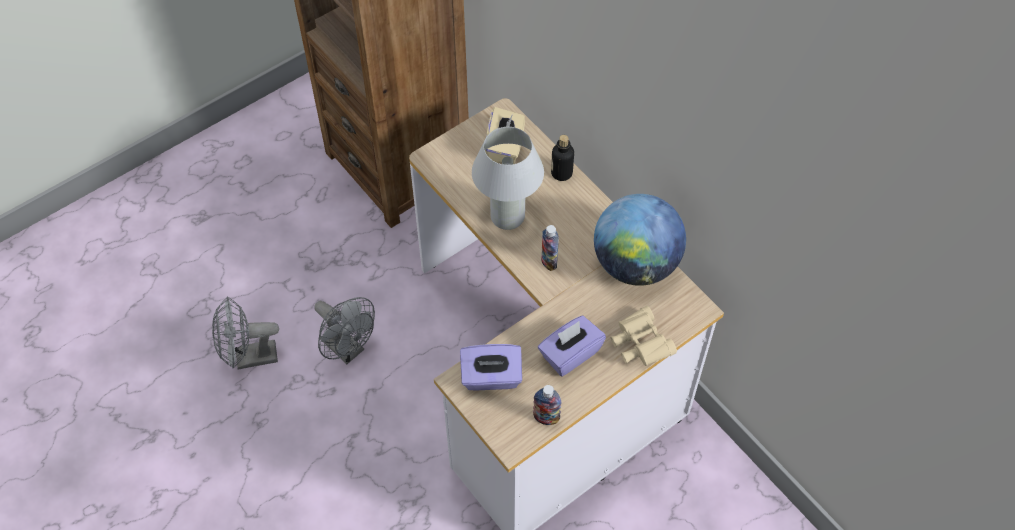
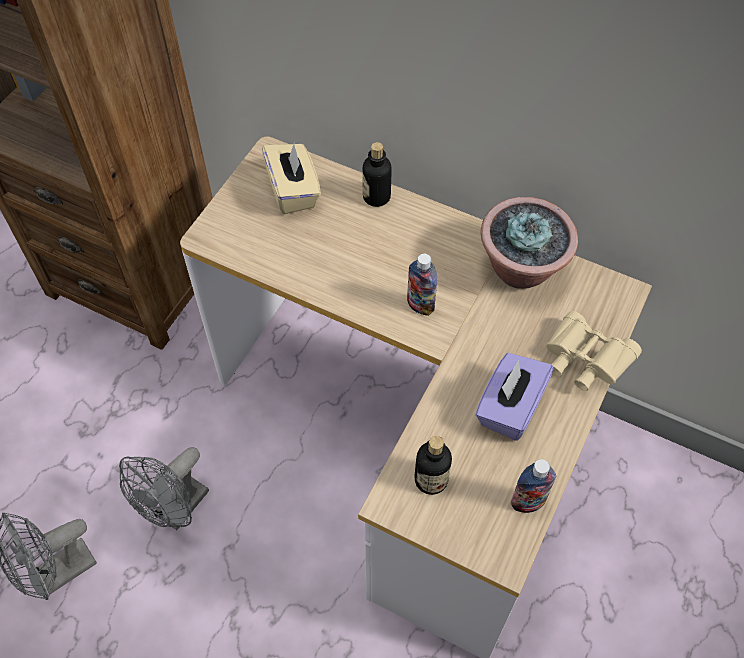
camera: 25 degrees left, 0 degrees up
grey fan [314,297,375,364] -> grey fan turned 105 degrees clockwise [119,447,209,530]
purple tissue box [460,344,522,390] -> bottle [414,436,452,495]
white table lamp [472,127,544,230] -> none
globe [594,194,686,286] -> potted plant [481,197,578,289]

